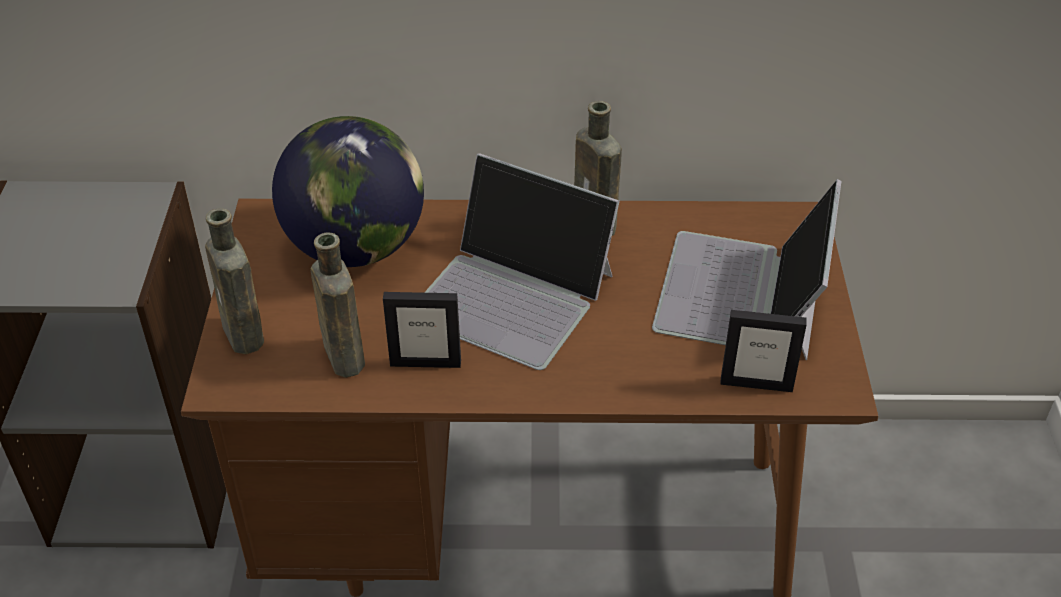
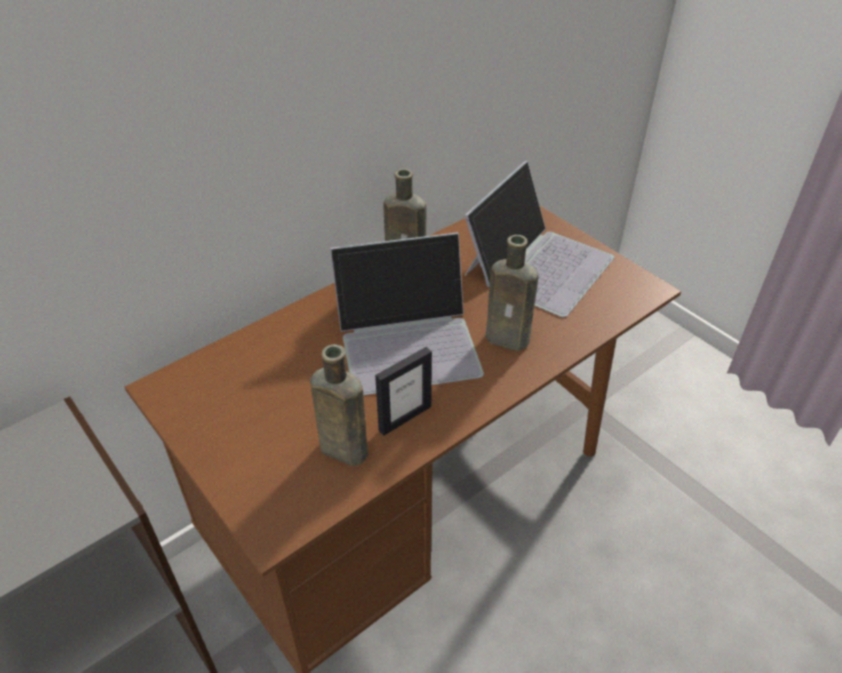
camera: 40 degrees left, 0 degrees up
brown bottle [205,208,264,354] -> brown bottle moved to [486,235,539,351]
globe [272,116,424,267] -> none
laptop [652,179,842,360] -> laptop turned 120 degrees counterclockwise [464,161,614,317]
picture frame [720,310,807,392] -> none

